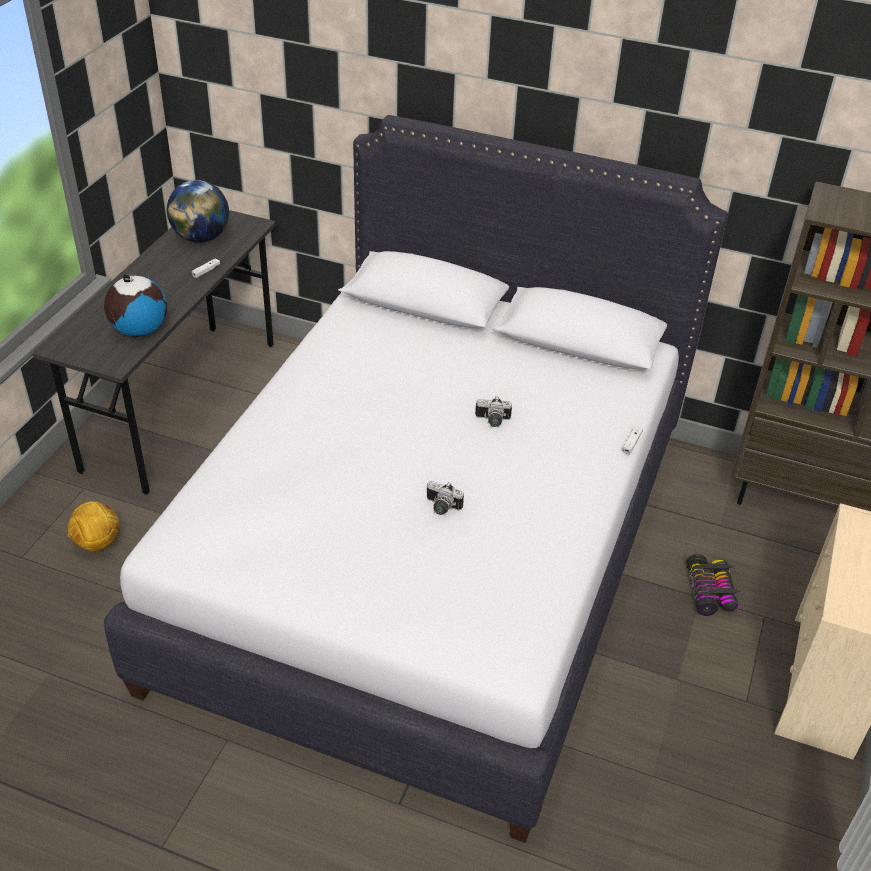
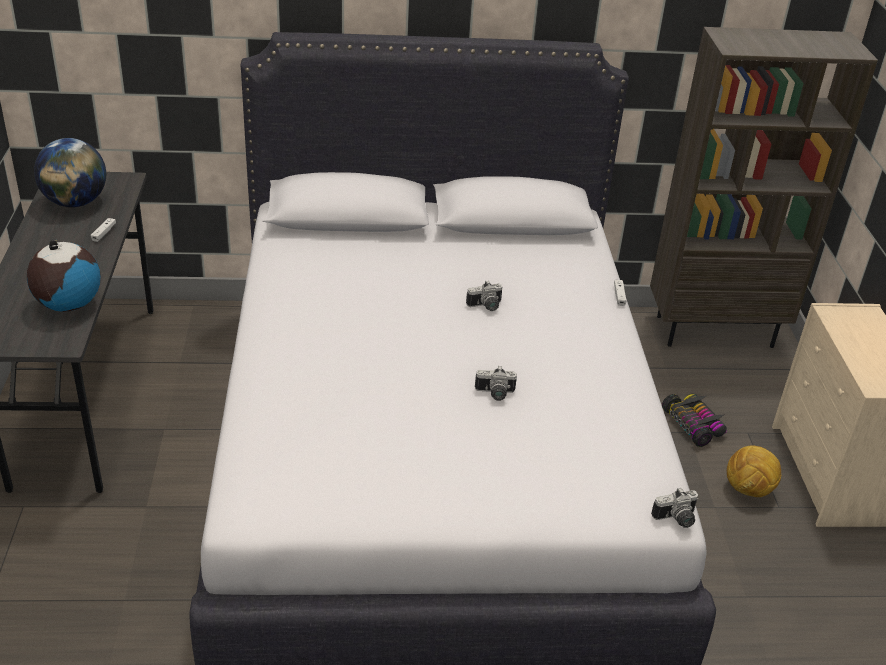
camera: 25 degrees left, 5 degrees down
football [68,501,119,551] -> football moved to [727,446,781,497]
none -> camera [651,488,698,528]

